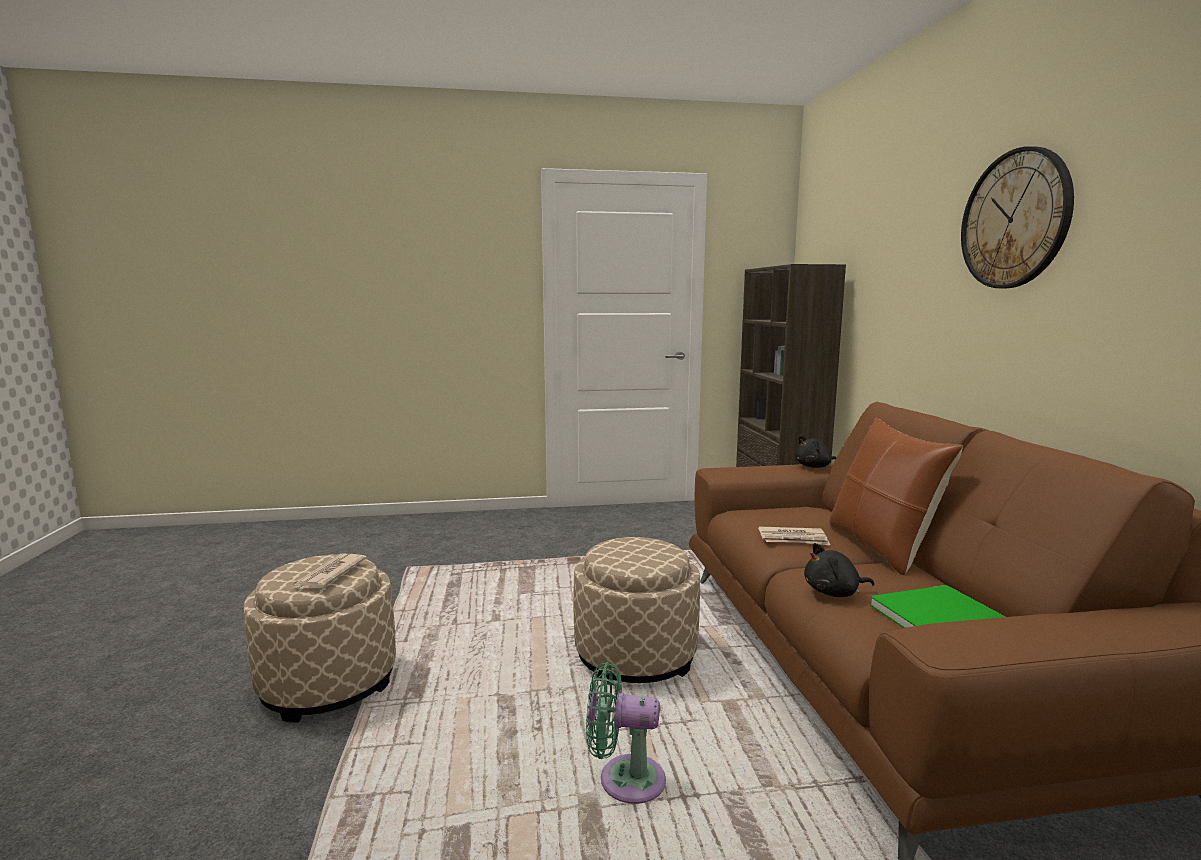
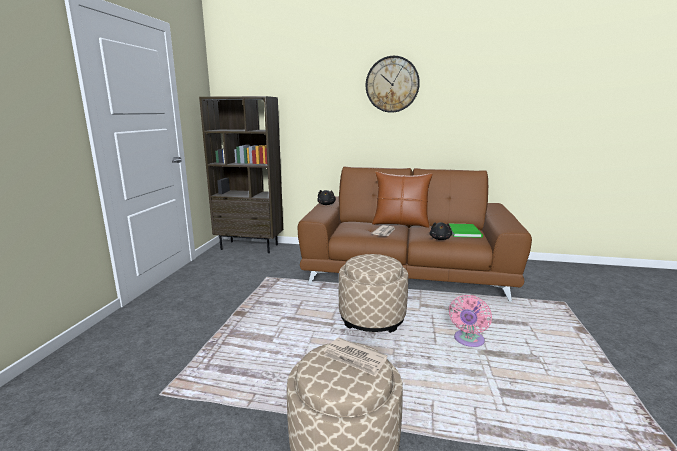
camera: 70 degrees left, 5 degrees up
green fan [586,662,666,804] -> pink fan [449,295,492,347]

